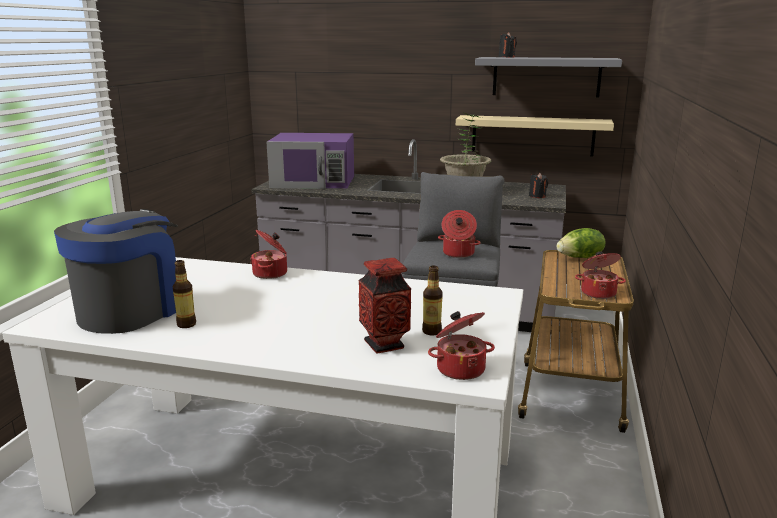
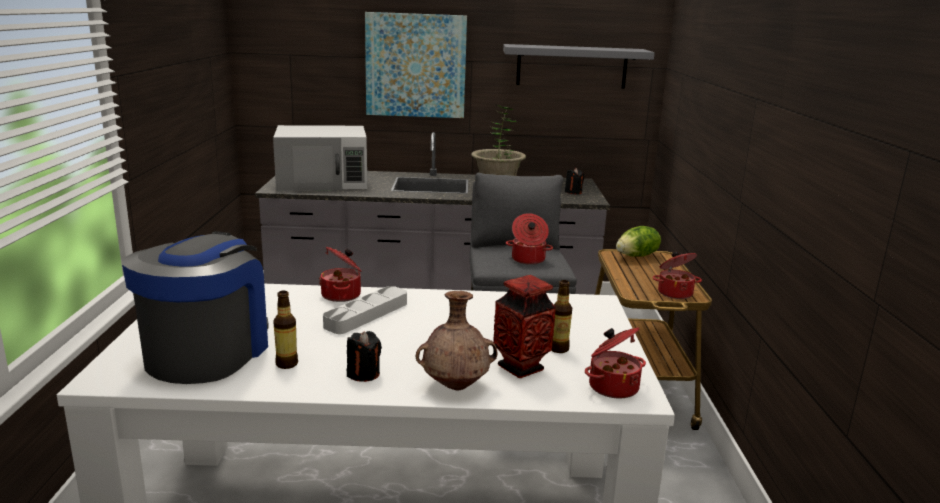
camera: 15 degrees left, 0 degrees up
purple microwave [266,133,354,189] -> white microwave [273,125,367,191]
beige shelf [456,115,614,157] -> none
black candle [499,32,517,58] -> black candle moved to [347,331,382,382]
none -> grey tray [323,286,407,334]
none -> picture [365,12,467,118]
none -> brown vase [416,291,497,391]

